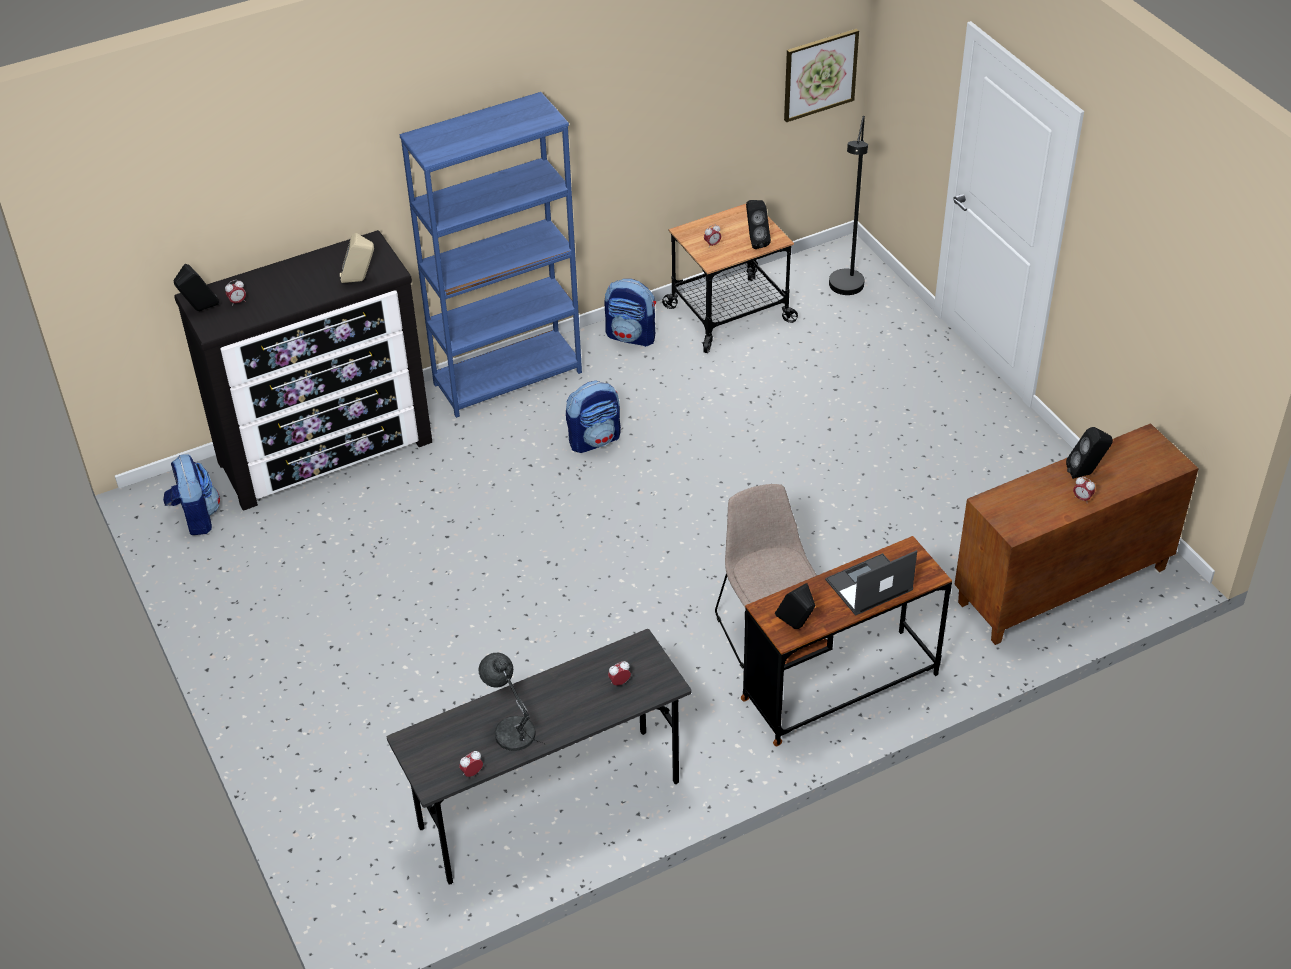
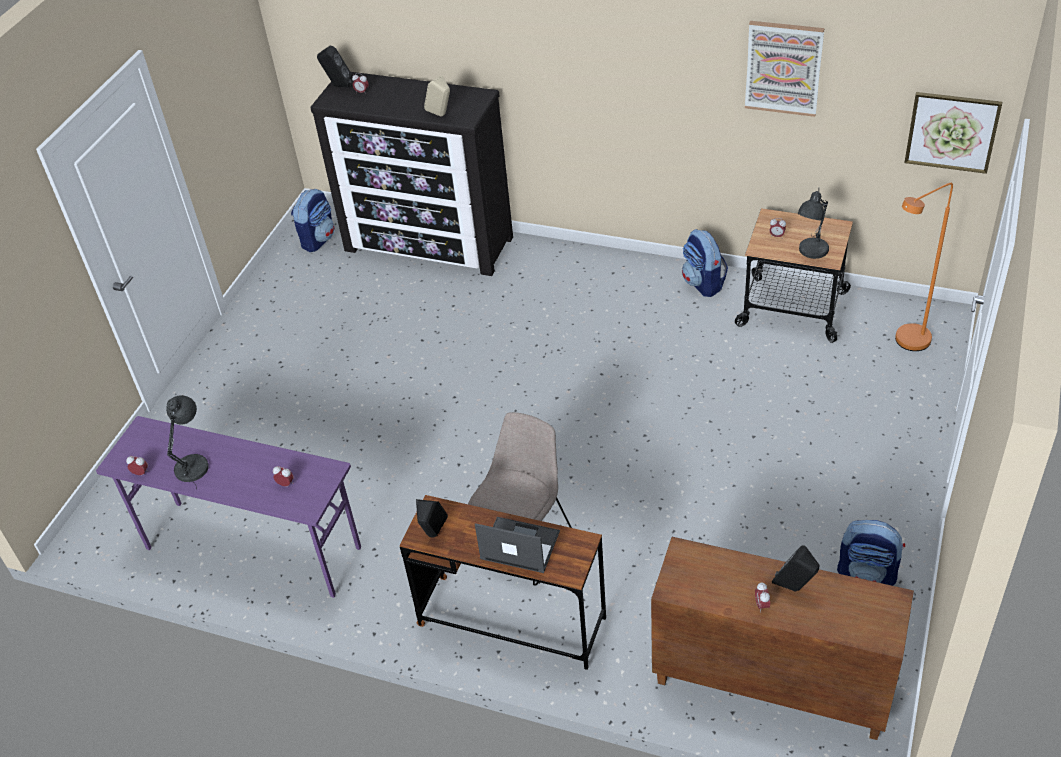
camera: 50 degrees right, 0 degrees up
grey desk [387,629,691,884] -> purple desk [96,416,361,598]
blue bookcase [399,92,582,418] -> none
backpack [566,380,621,453] -> backpack moved to [837,520,905,586]
black speaker [746,200,771,249] -> grey table lamp [798,189,829,259]
black floor lamp [829,116,868,295] -> orange floor lamp [895,183,953,351]
none -> picture [745,21,824,117]

